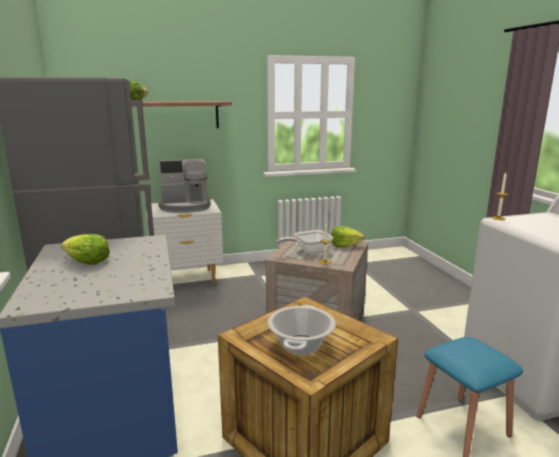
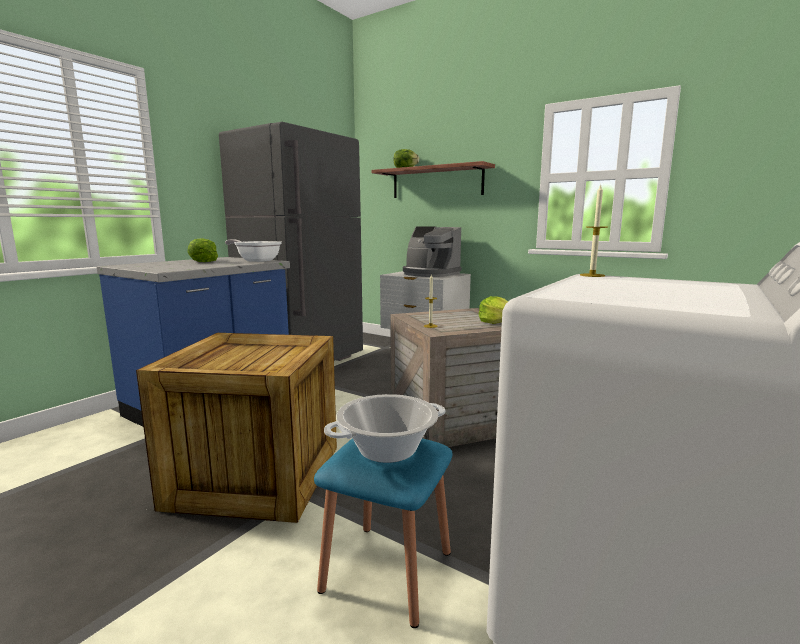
camera: 50 degrees right, 5 degrees down
cooking pot [268,305,336,355] -> cooking pot moved to [324,394,445,463]
frying pan [276,230,334,254] -> frying pan moved to [225,239,282,262]

